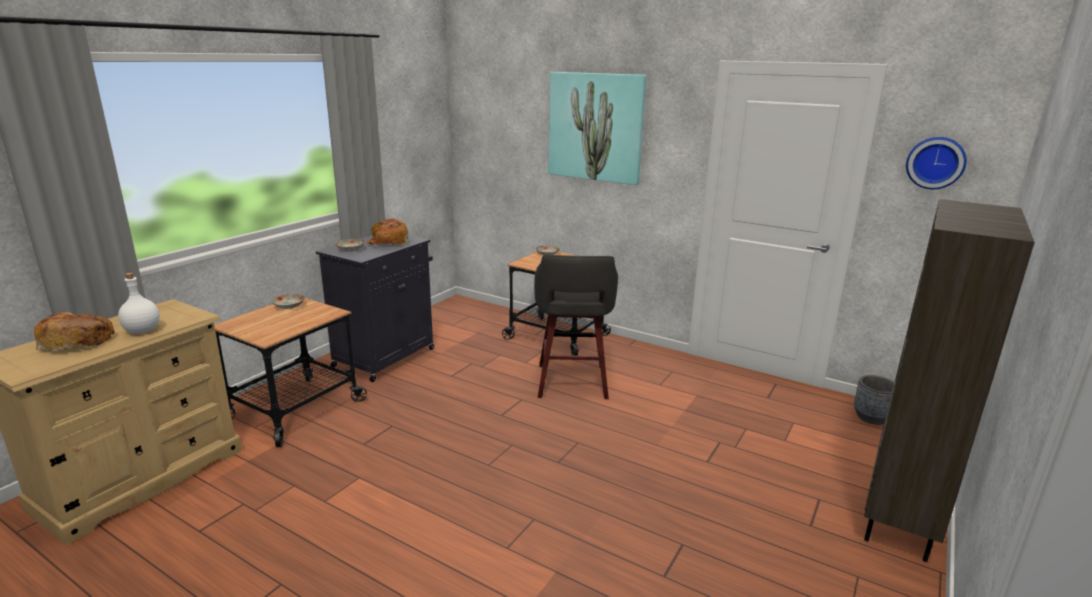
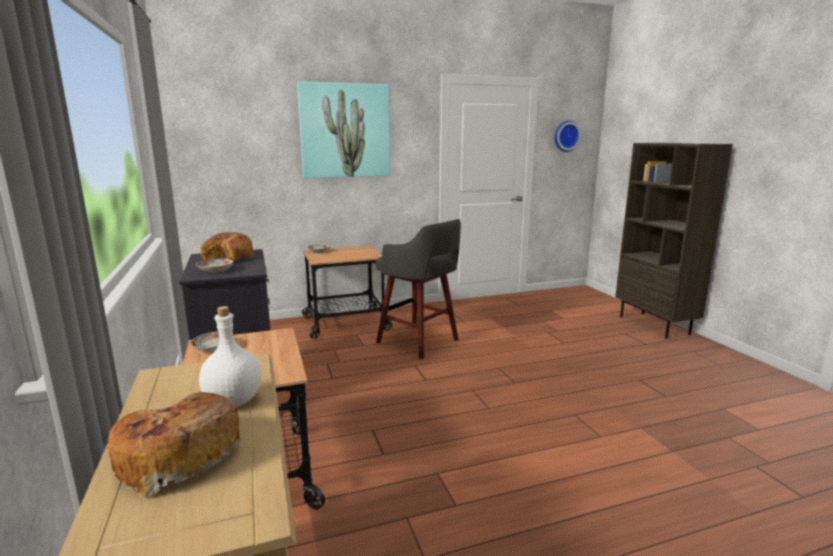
camera: 50 degrees left, 5 degrees down
grey planter [854,375,895,425] -> none

